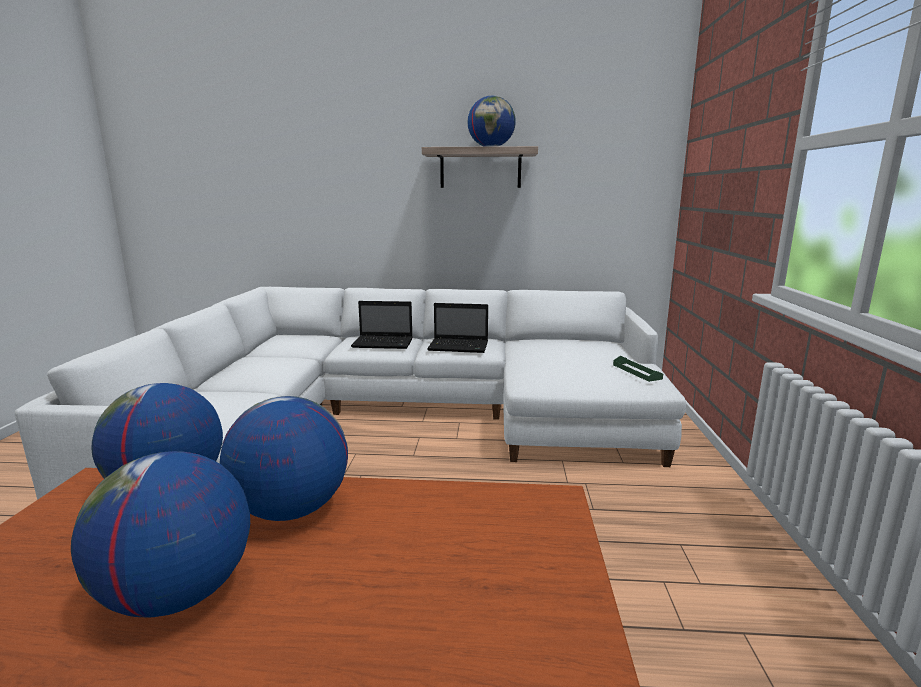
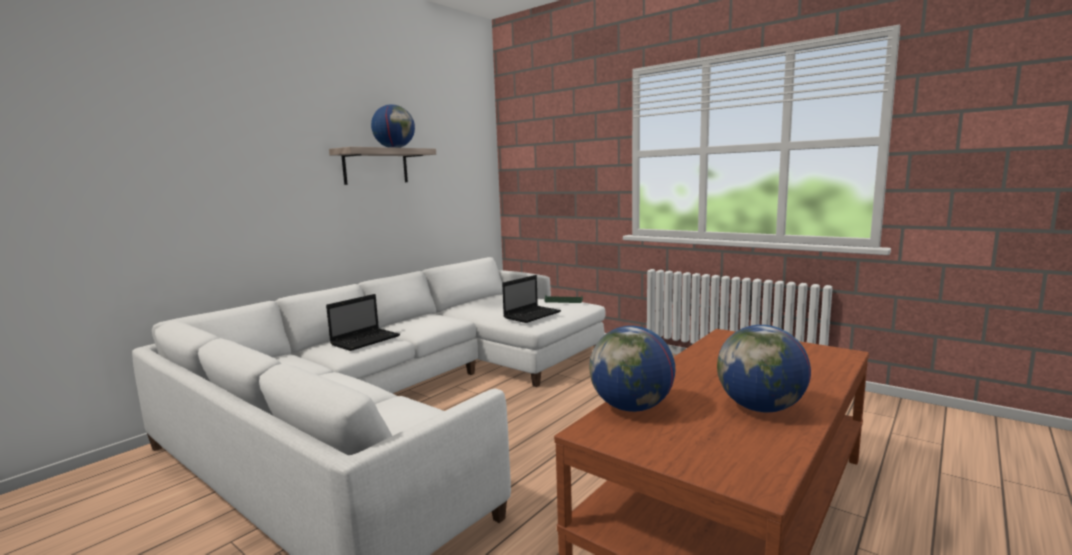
camera: 55 degrees left, 5 degrees down
globe [219,396,348,521] -> none
laptop [427,303,488,353] -> laptop moved to [502,275,561,323]

